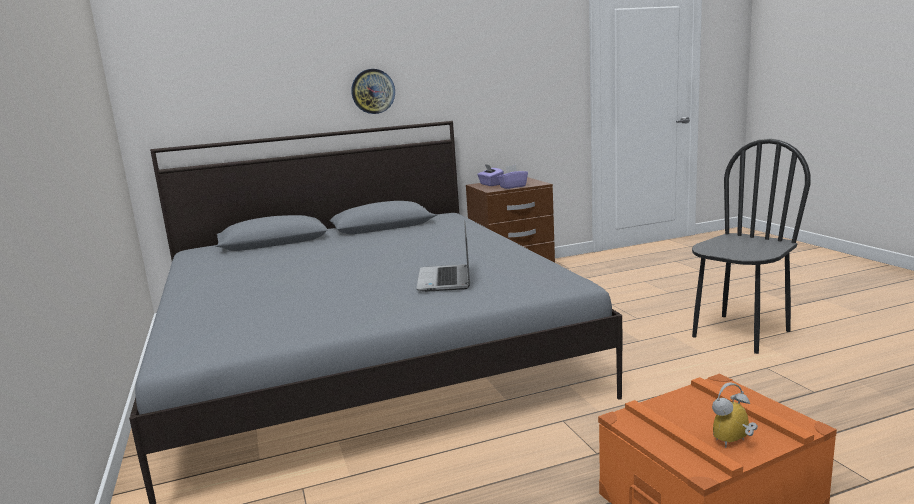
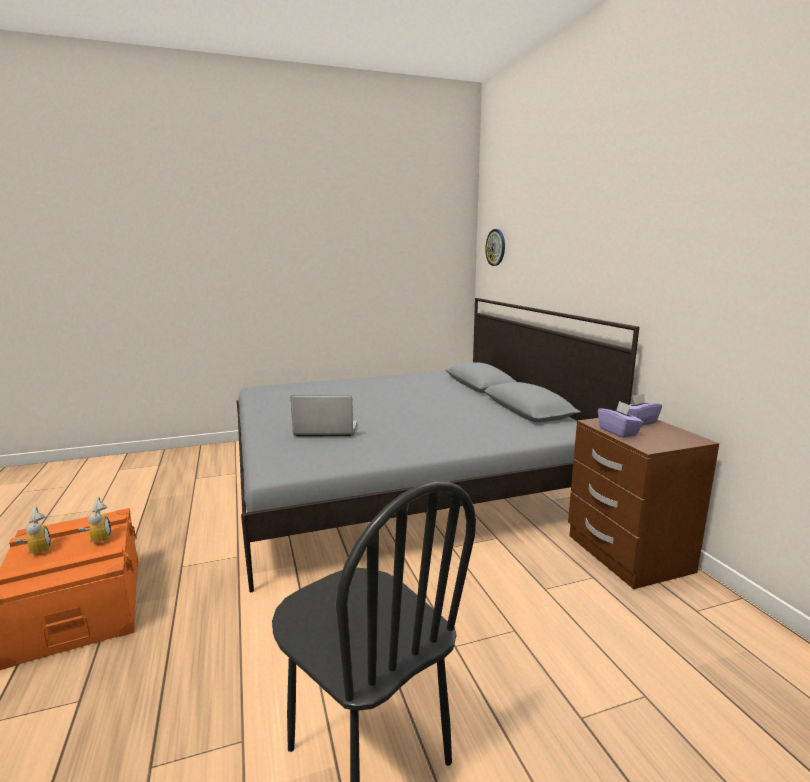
camera: 90 degrees right, 0 degrees up
wall clock [351,69,395,114] -> wall clock moved to [485,229,505,266]
none -> alarm clock [79,497,111,544]

